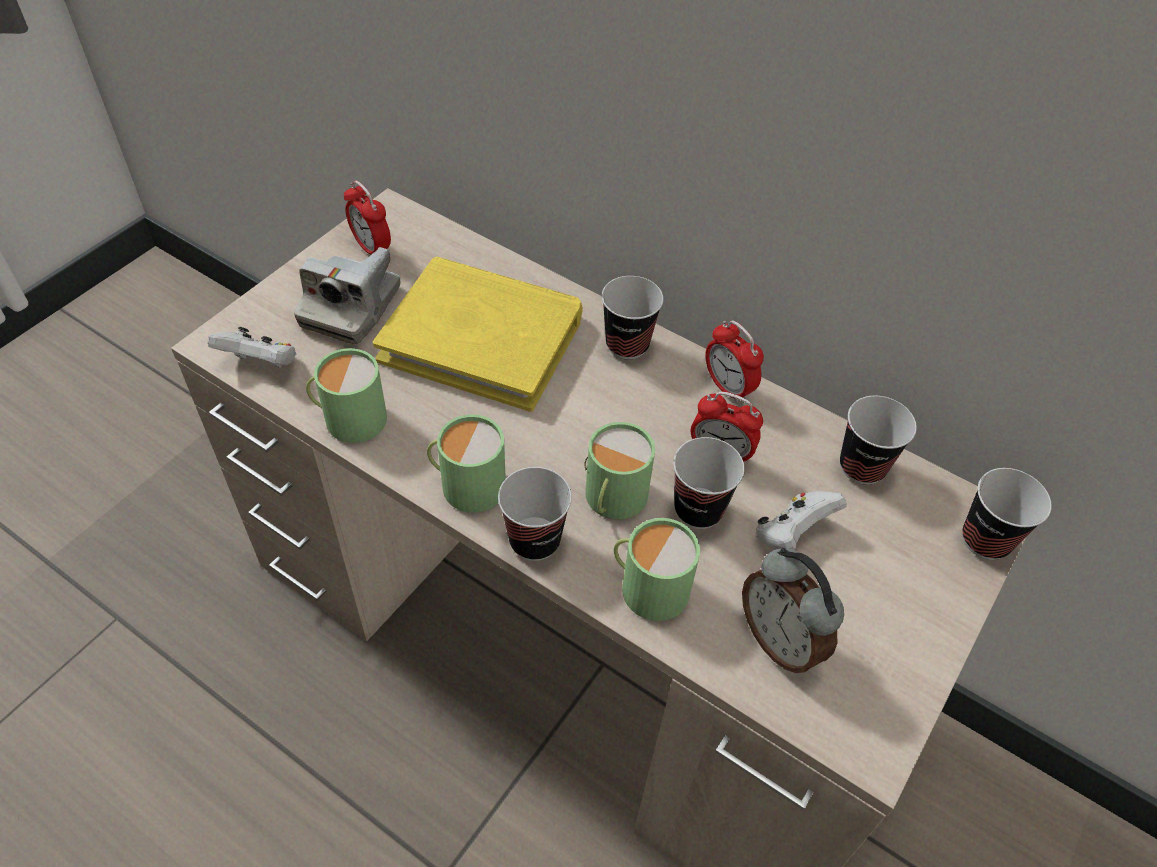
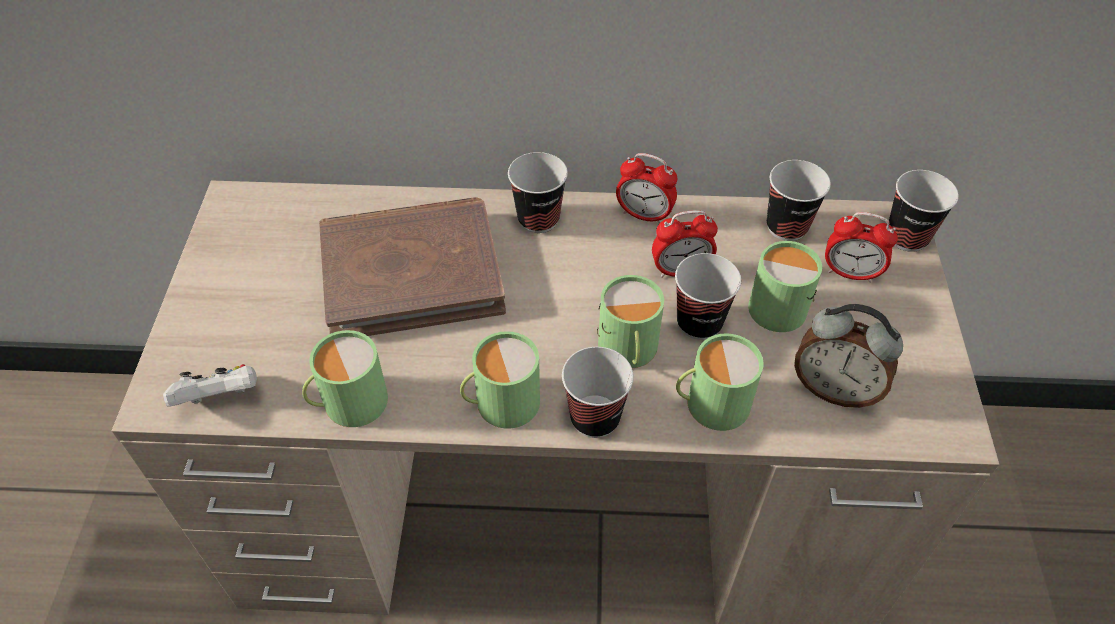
camera: 30 degrees left, 0 degrees up
camera [294,247,400,344] -> none
alarm clock [344,181,391,255] -> alarm clock moved to [825,212,898,283]
yellow book [373,257,583,412] -> brown book [319,197,506,336]
white game controller [756,491,847,550] -> green mug [748,241,822,332]

